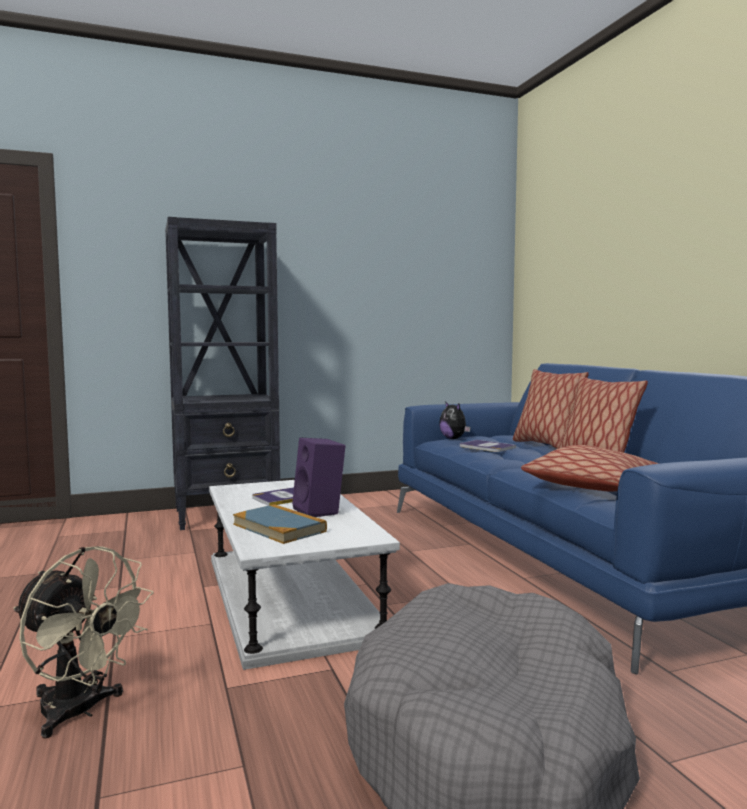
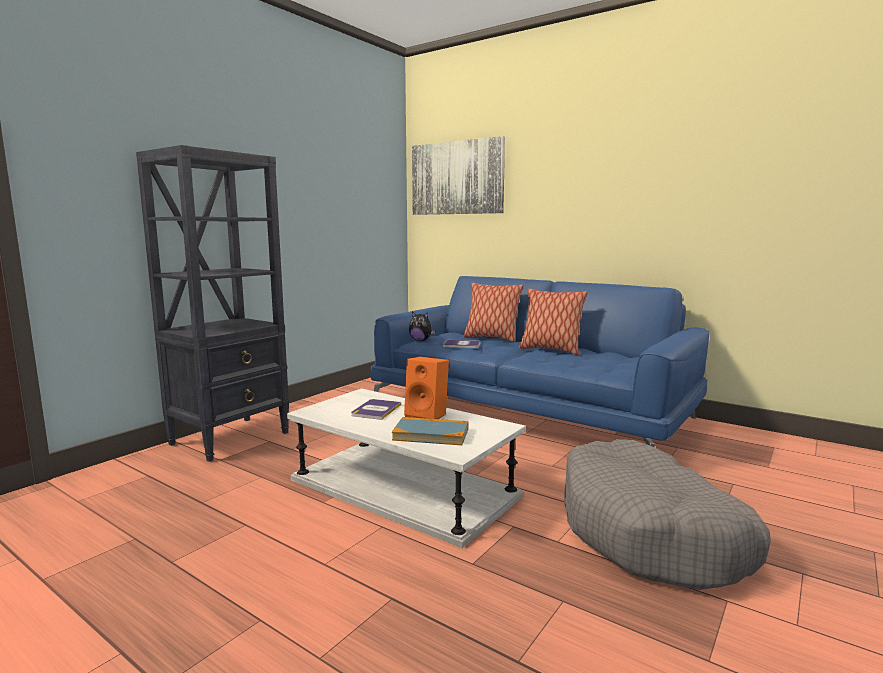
camera: 35 degrees left, 5 degrees up
beige fan [13,546,154,739] -> none
purple speaker [292,438,345,517] -> orange speaker [404,357,449,419]
pillow [521,445,659,492] -> none
none -> picture [412,136,505,215]

